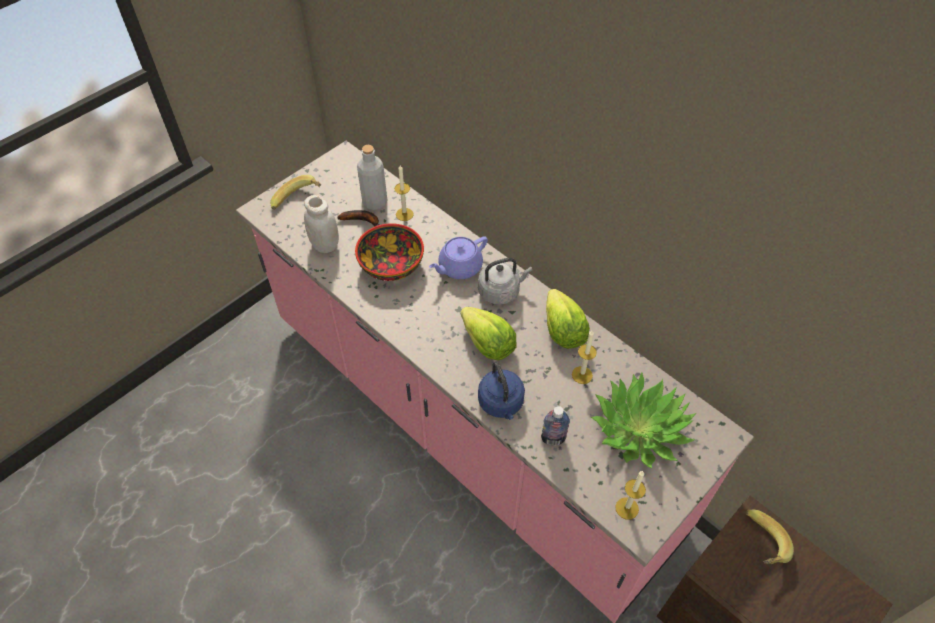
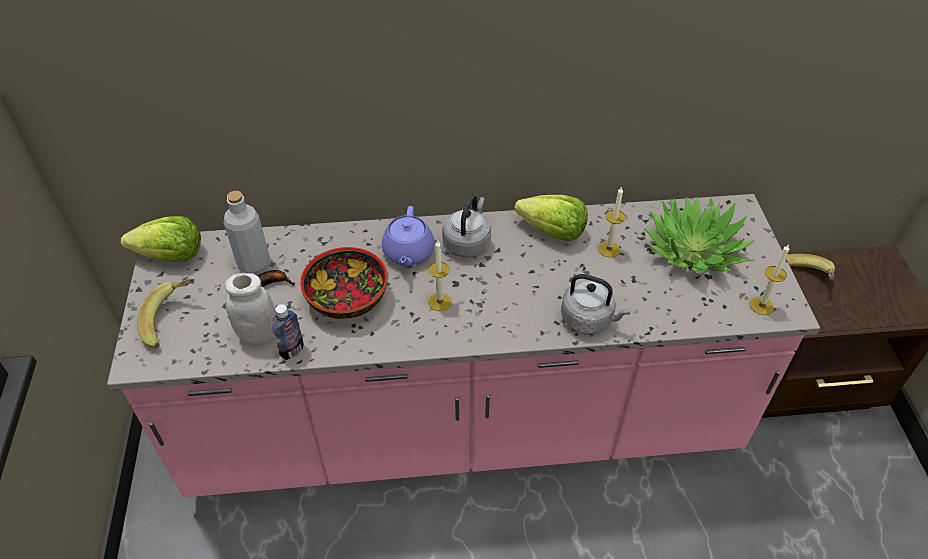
camera: 50 degrees left, 5 degrees down
candle [394,165,414,221] -> candle moved to [428,241,452,311]
lettuce [461,307,516,360] -> lettuce moved to [121,216,201,261]
blue kettle [478,362,525,420] -> grey kettle [561,274,631,334]
bottle [541,406,570,446] -> bottle moved to [272,304,304,360]

